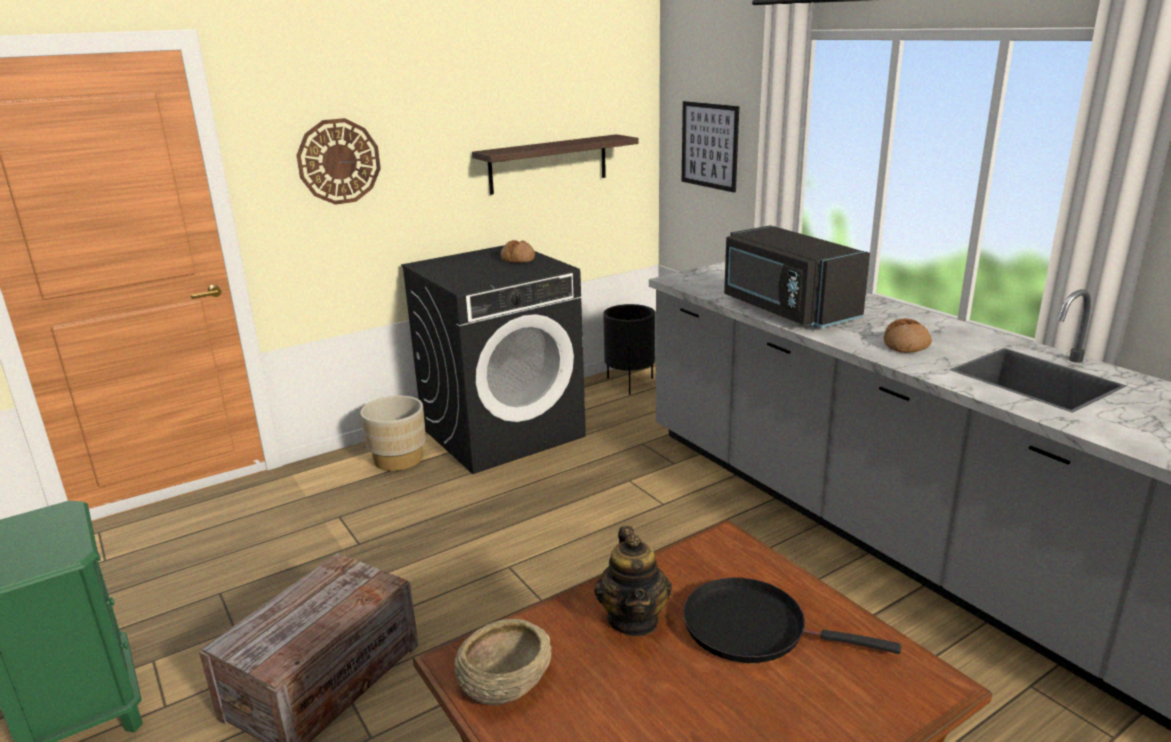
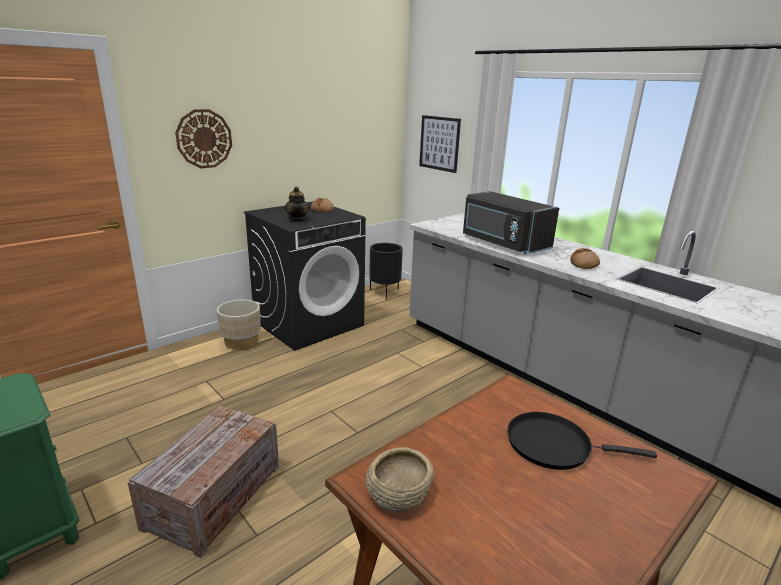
camera: 10 degrees left, 0 degrees up
shelf [472,134,639,195] -> none
teapot [594,526,672,636] -> teapot moved to [284,187,310,222]

